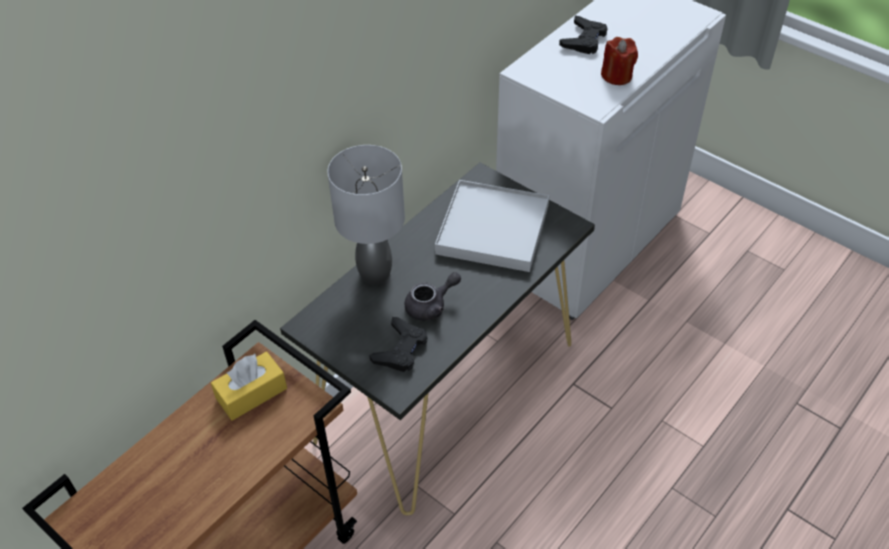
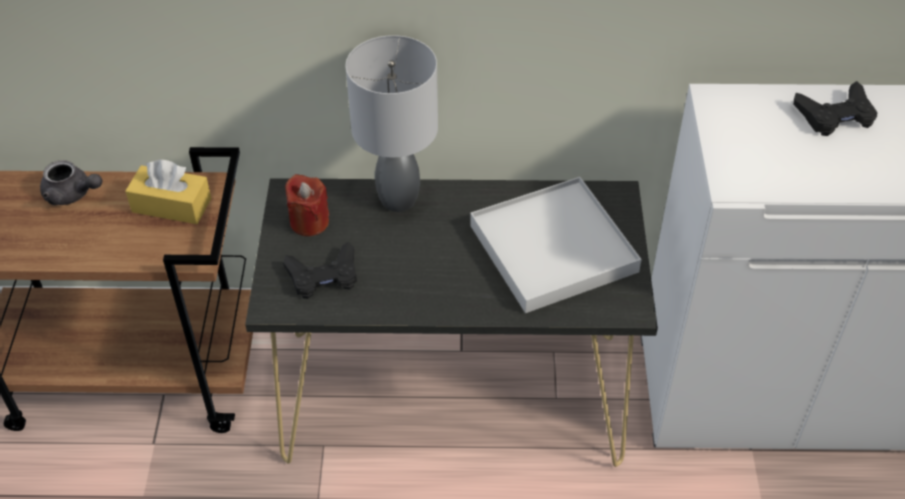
camera: 50 degrees right, 0 degrees up
grey teapot [404,272,461,321] -> grey teapot moved to [40,160,102,205]
red candle [601,37,638,85] -> red candle moved to [285,174,329,236]

